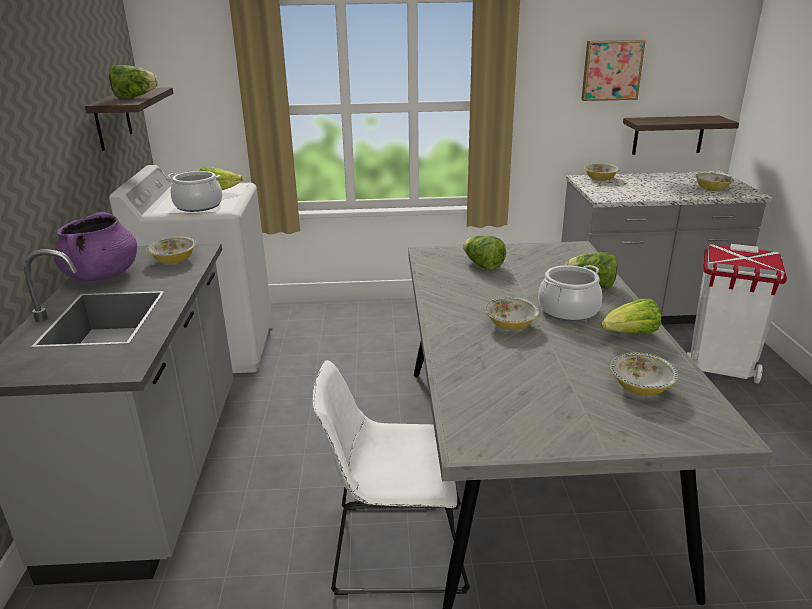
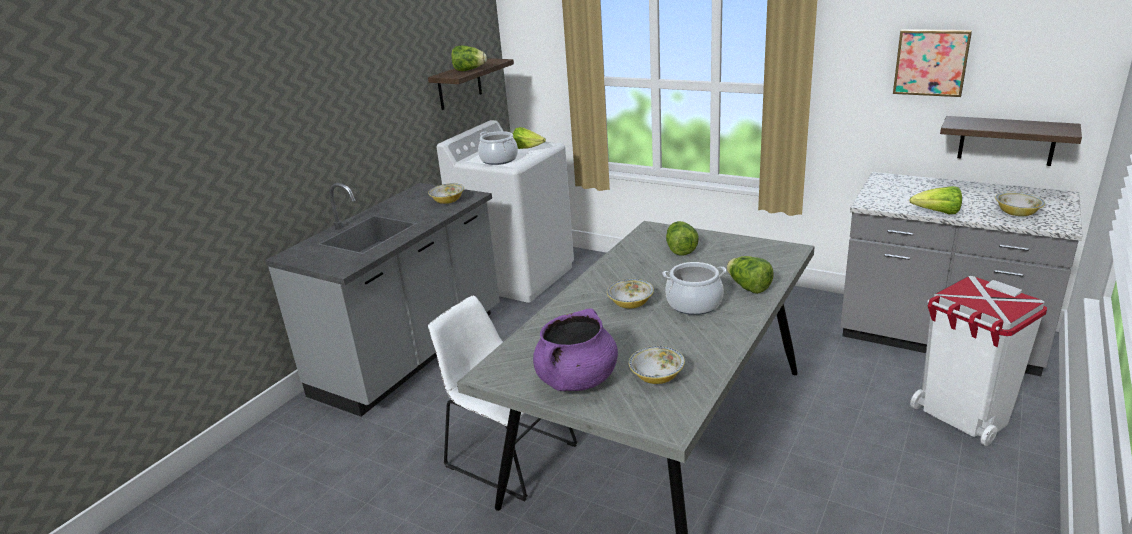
camera: 35 degrees right, 0 degrees up
purple cooking pot [54,212,137,281] -> purple cooking pot moved to [533,308,618,391]
bowl [584,163,620,181] -> none
lettuce [601,299,661,334] -> lettuce moved to [909,186,962,214]

